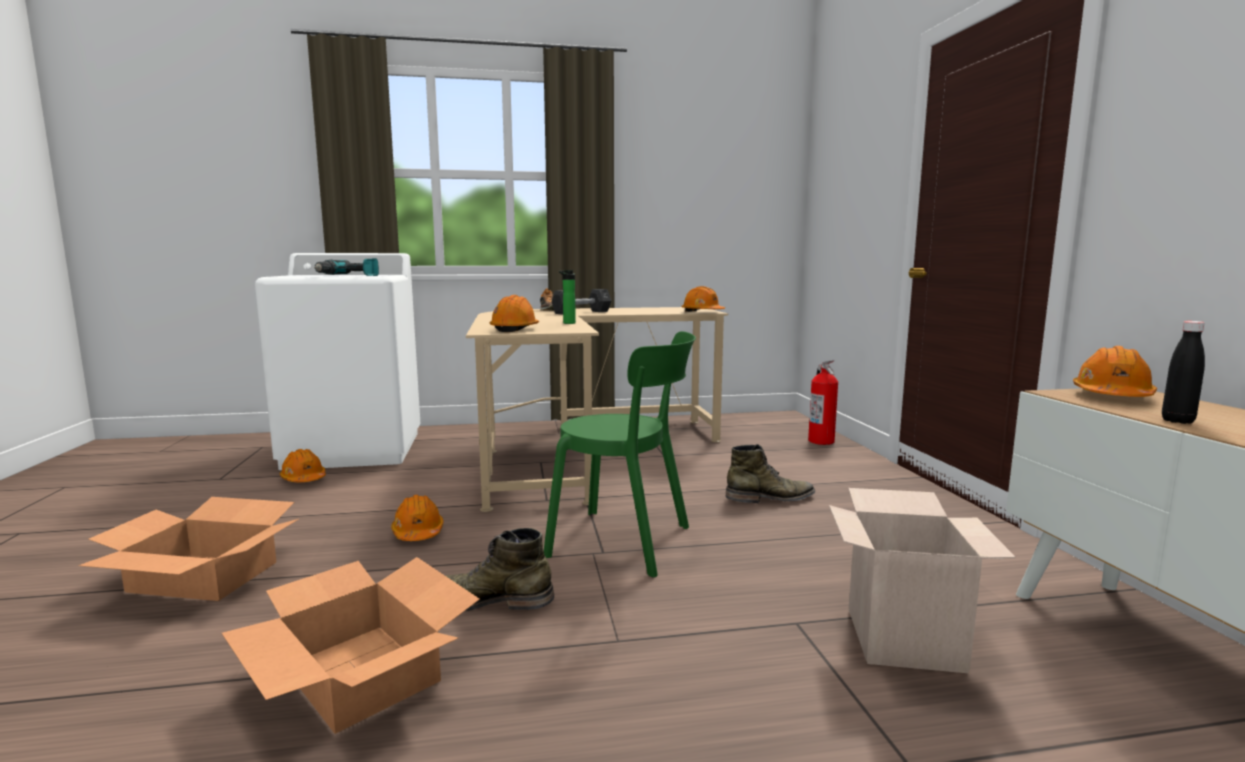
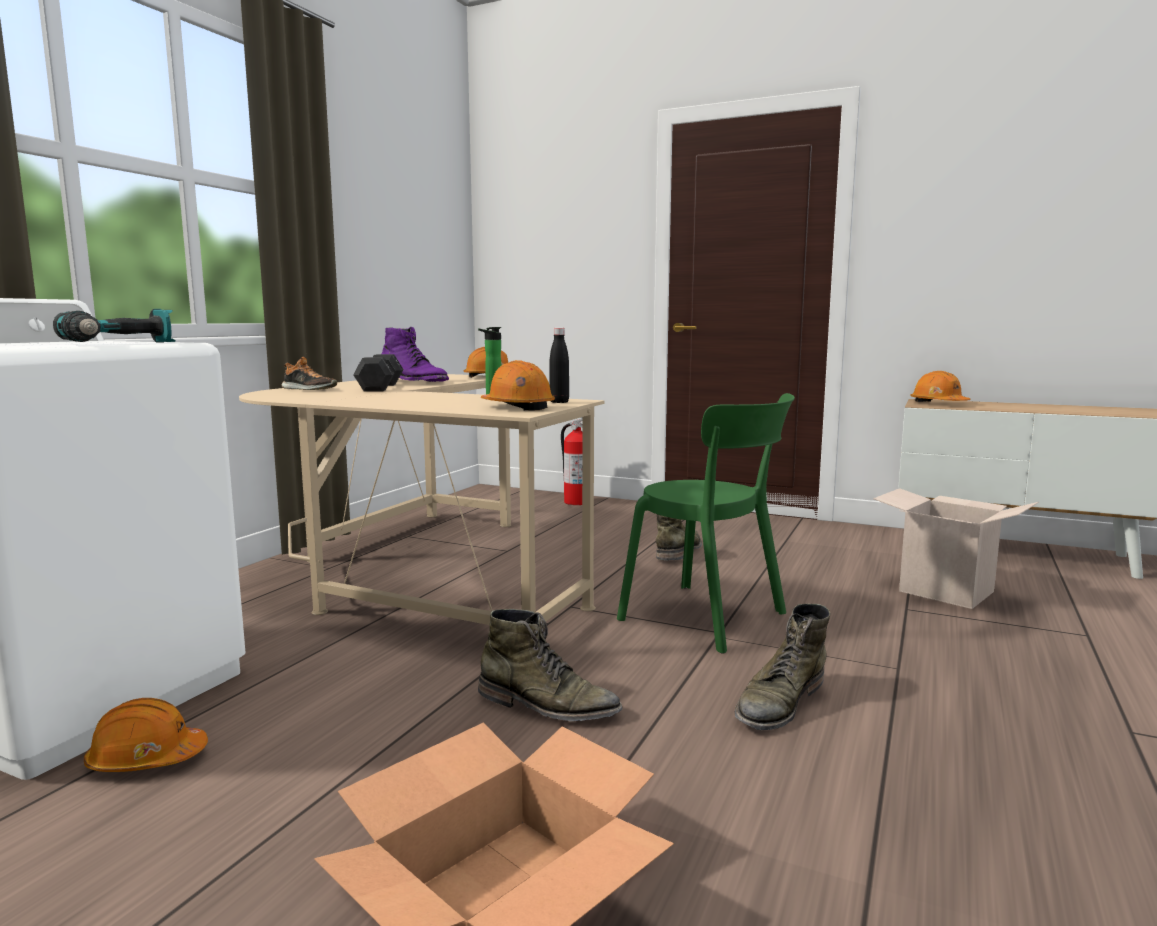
camera: 55 degrees left, 0 degrees up
cardboard box [222,557,480,734] -> none
orange hard hat [391,495,444,541] -> green boot [478,609,623,721]
green chair [544,331,696,578] -> green chair turned 75 degrees clockwise [617,393,795,654]
black bottle [1162,321,1205,424] -> black bottle moved to [549,328,569,403]
none -> purple boot [382,327,449,382]

